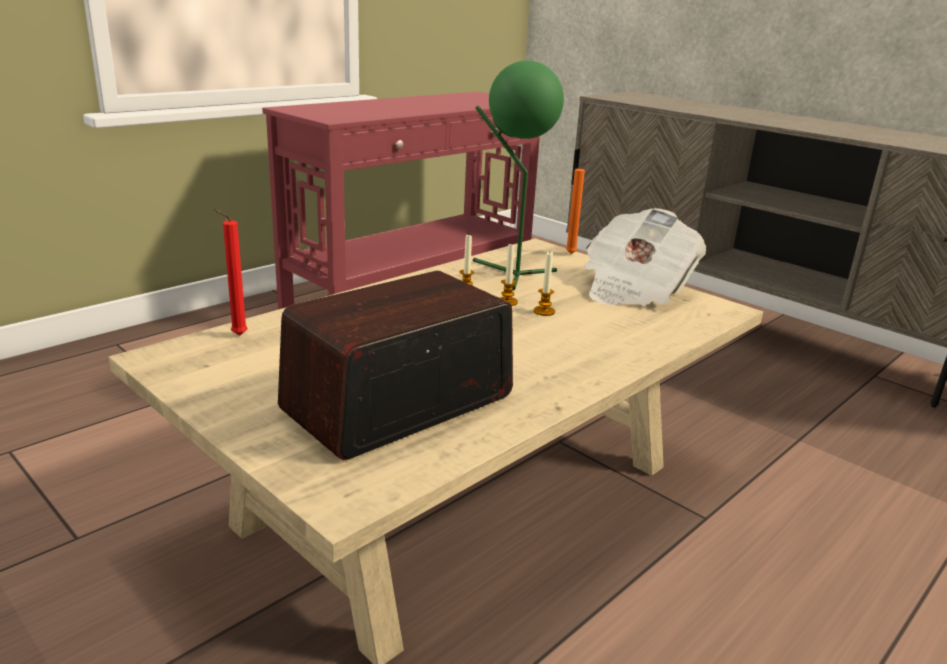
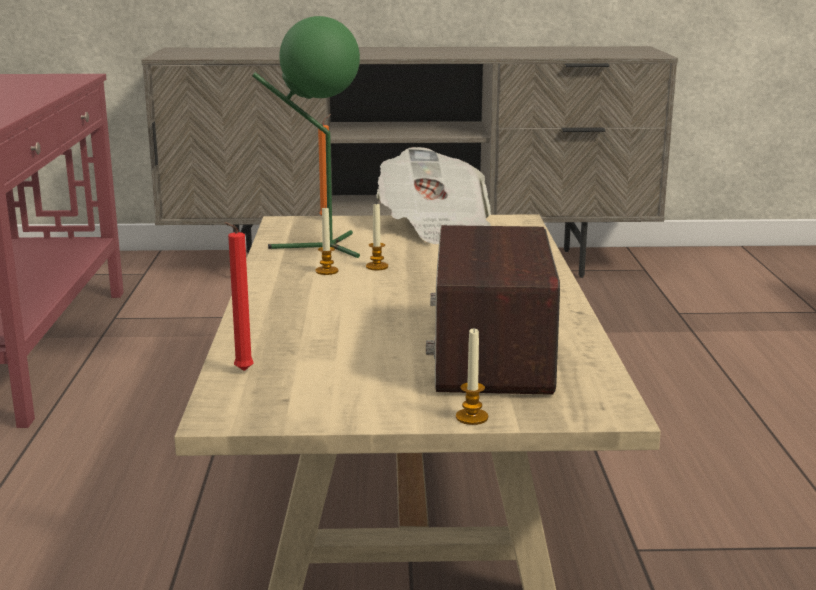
camera: 45 degrees left, 5 degrees down
candle [534,252,555,316] -> candle moved to [456,328,488,425]

